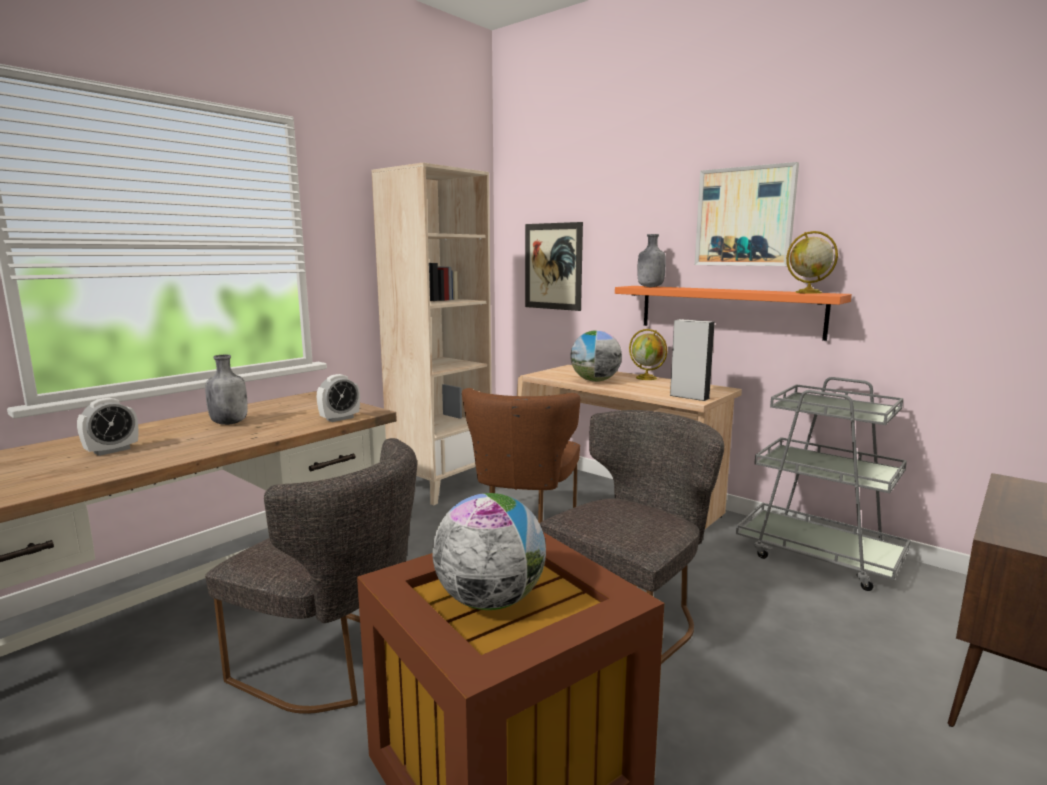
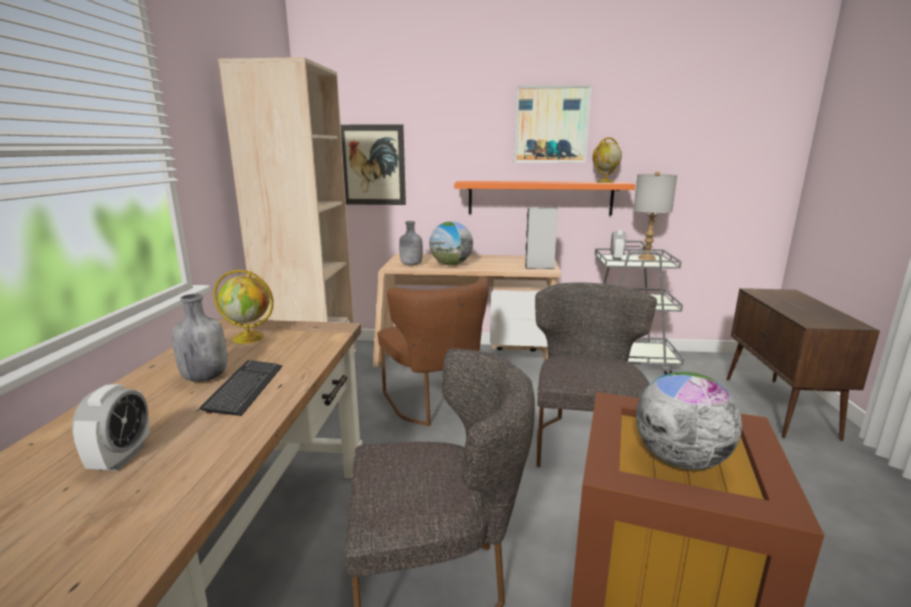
camera: 35 degrees left, 5 degrees up
alarm clock [317,374,360,422] -> alarm clock moved to [611,230,626,260]
globe [629,329,667,380] -> globe moved to [213,270,273,344]
grey bottle [637,234,666,287] -> grey bottle moved to [399,221,423,266]
none -> keyboard [200,360,282,416]
none -> grey table lamp [634,171,677,260]

